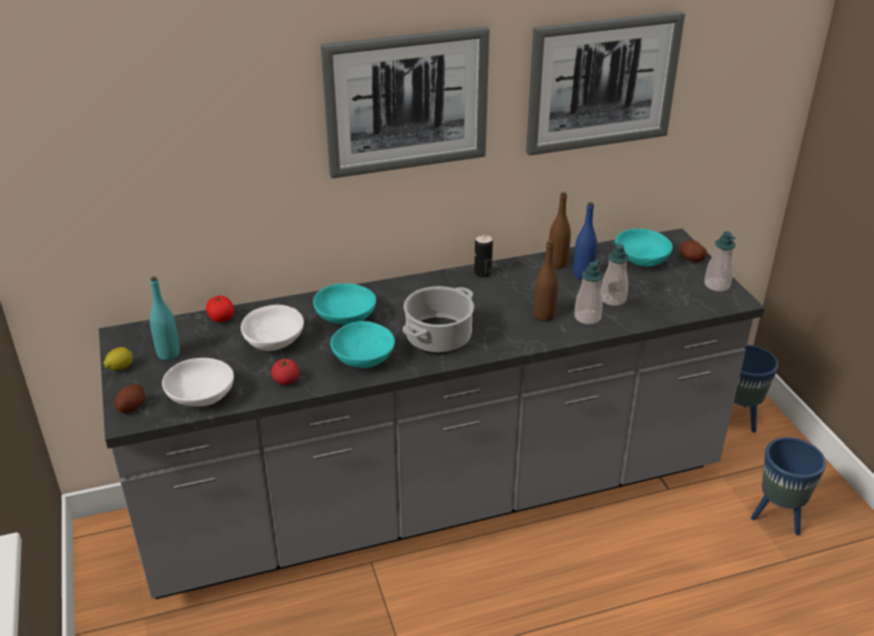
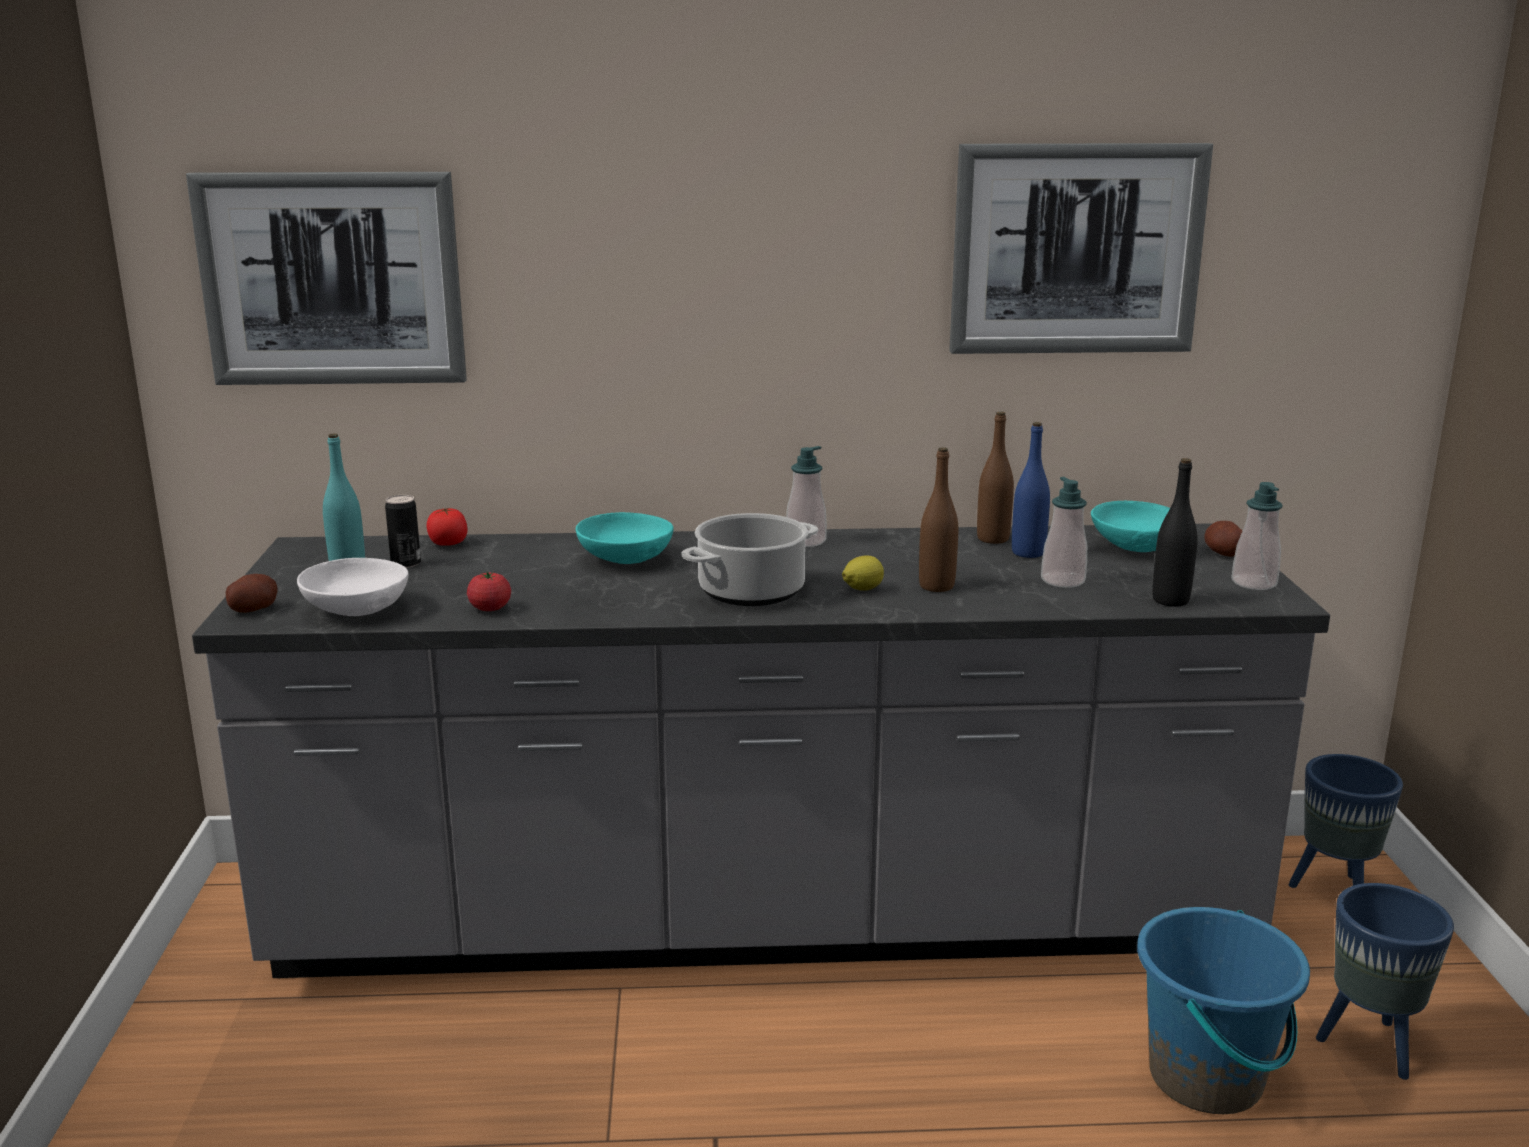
camera: 15 degrees right, 15 degrees down
lemon [103,347,133,371] -> lemon moved to [842,555,884,591]
white bowl [241,305,304,351] -> none
picture [321,26,490,178] -> picture moved to [186,172,467,385]
turquoise bowl [330,321,395,368] -> none
can [474,234,493,277] -> can moved to [385,495,421,568]
soap dispenser [574,259,603,325] -> soap dispenser moved to [786,446,827,547]
none -> blue bucket [1137,907,1310,1114]
none -> black bottle [1152,458,1198,607]

